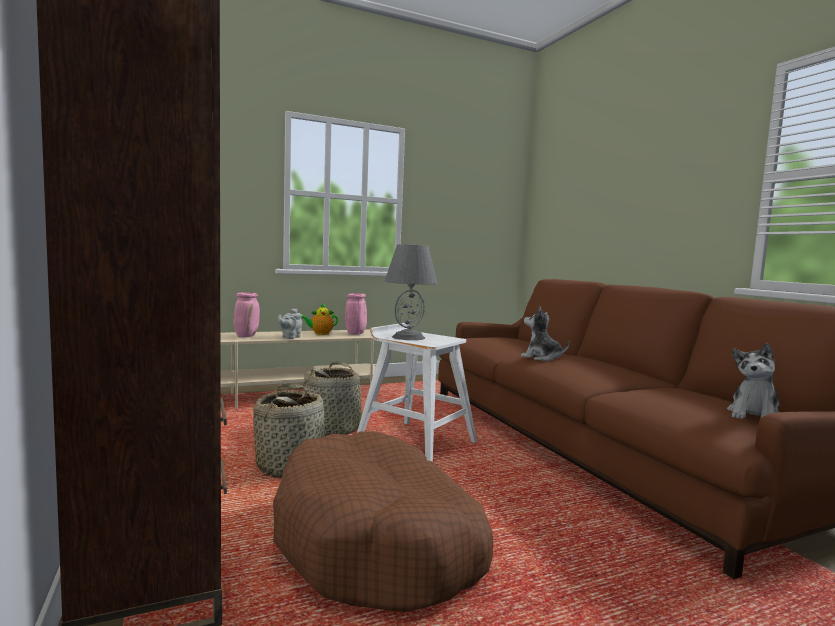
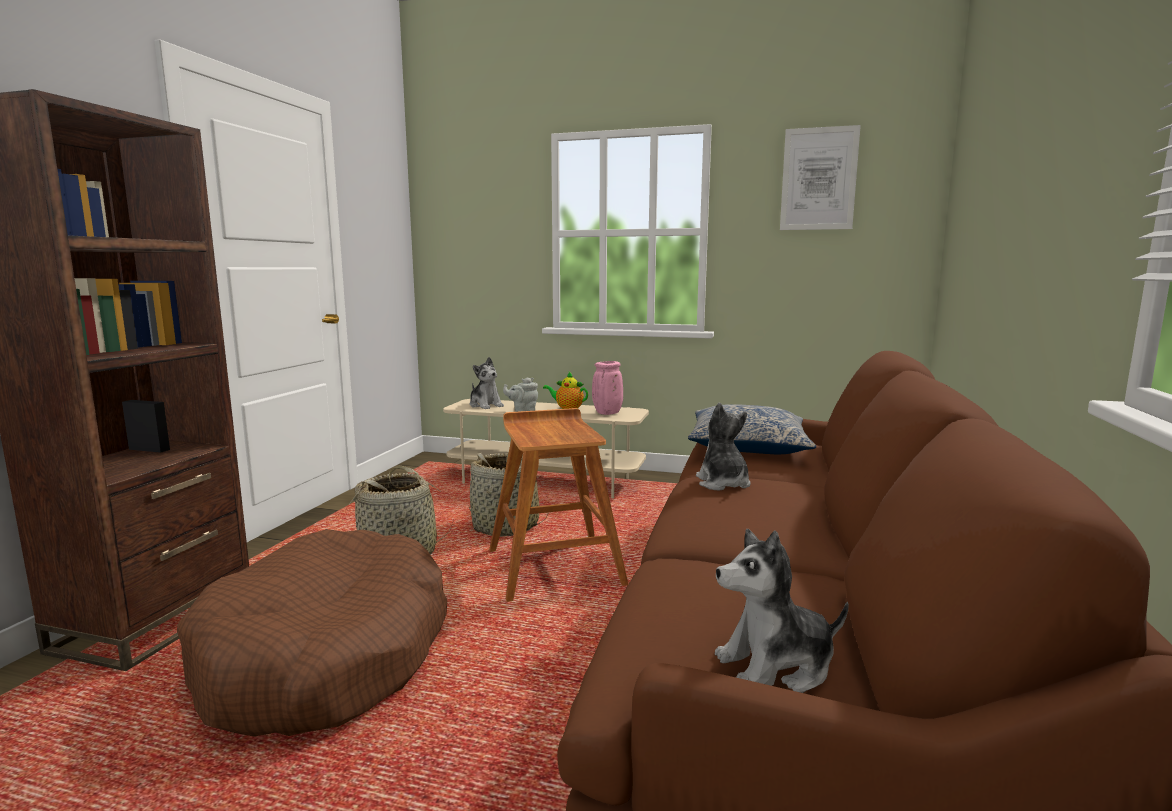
camera: 40 degrees right, 5 degrees up
pink vase [233,292,260,337] -> plush toy [470,357,504,409]
white stool [357,323,477,461] -> brown stool [489,408,628,602]
grey table lamp [385,244,438,340] -> none
none -> pillow [688,404,816,454]
none -> picture [780,125,861,230]

